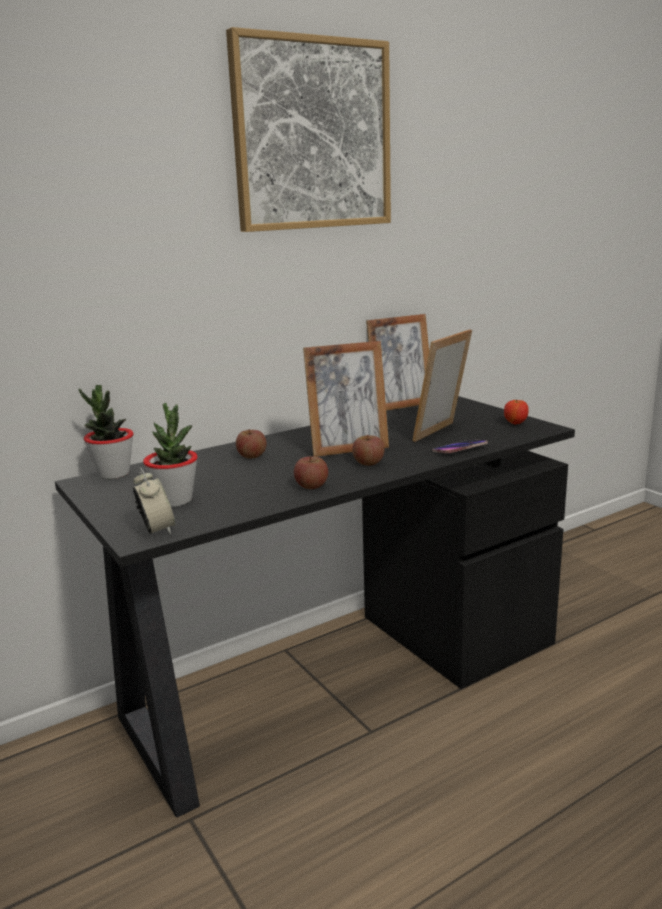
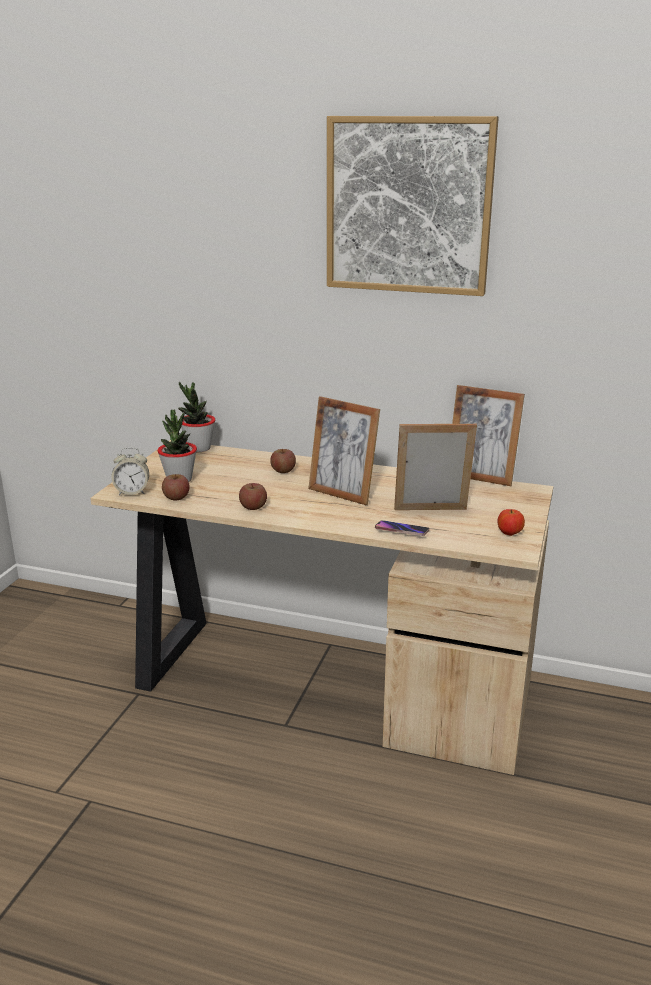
camera: 50 degrees right, 5 degrees up
black desk [55,396,575,818] -> beige desk [90,440,553,775]
alarm clock [133,467,175,535] -> alarm clock turned 60 degrees clockwise [112,447,149,495]
apple [352,435,384,466] -> apple moved to [162,474,190,500]

